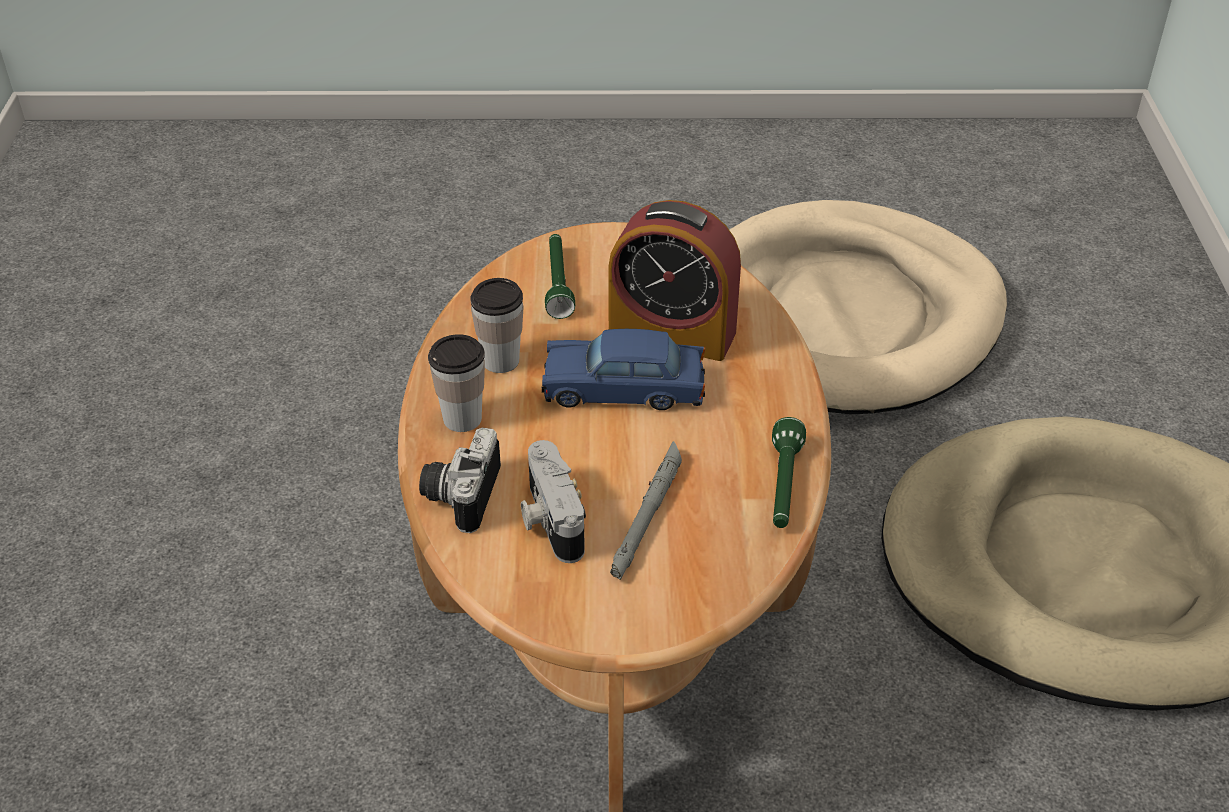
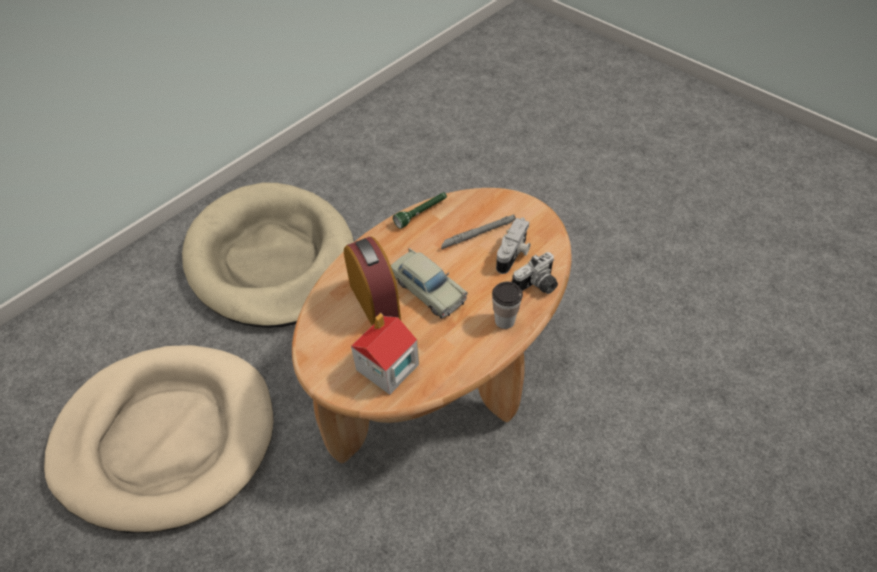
camera: 135 degrees left, 10 degrees up
cup [471,278,523,373] -> none
blue toy car [542,329,705,410] -> beige toy car [391,248,468,319]
green flashlight [545,234,575,319] -> toy house [351,313,419,395]

